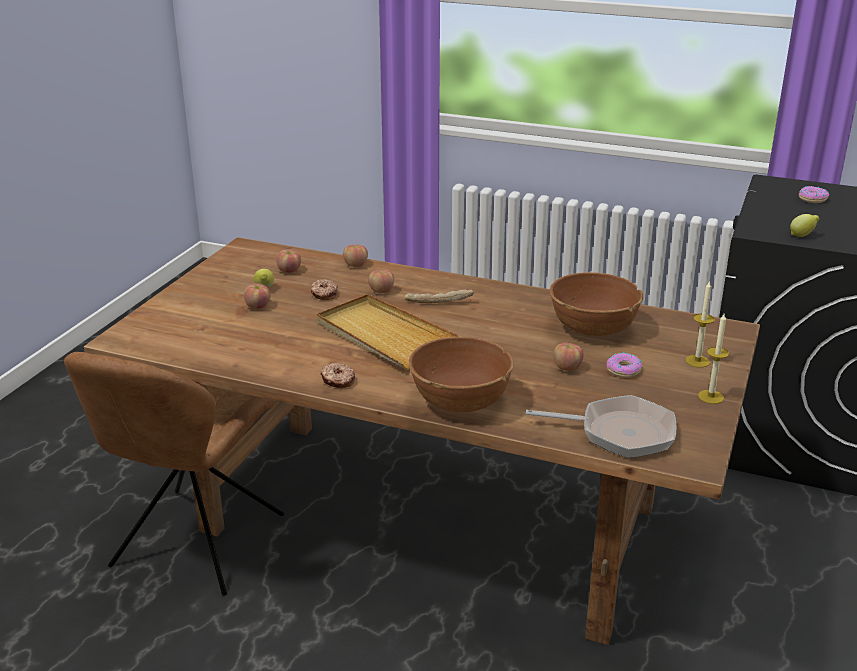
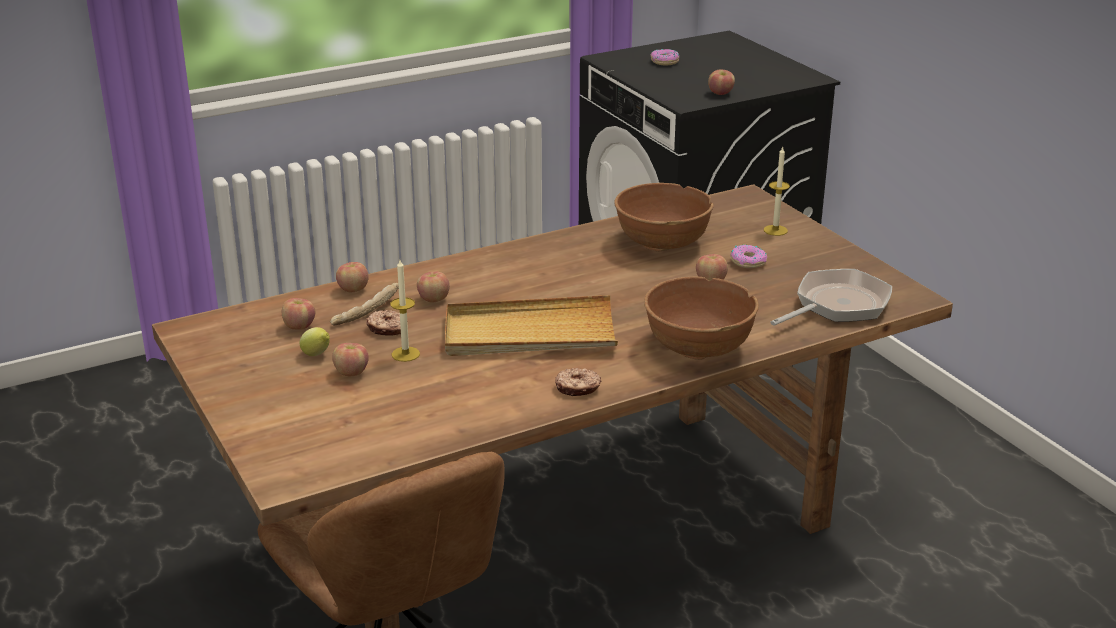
camera: 50 degrees left, 0 degrees up
bread [404,289,474,303] -> bread moved to [330,283,398,326]
candle [698,314,729,404] -> candle moved to [390,260,420,362]
lemon [790,214,819,237] -> apple [708,69,735,95]

